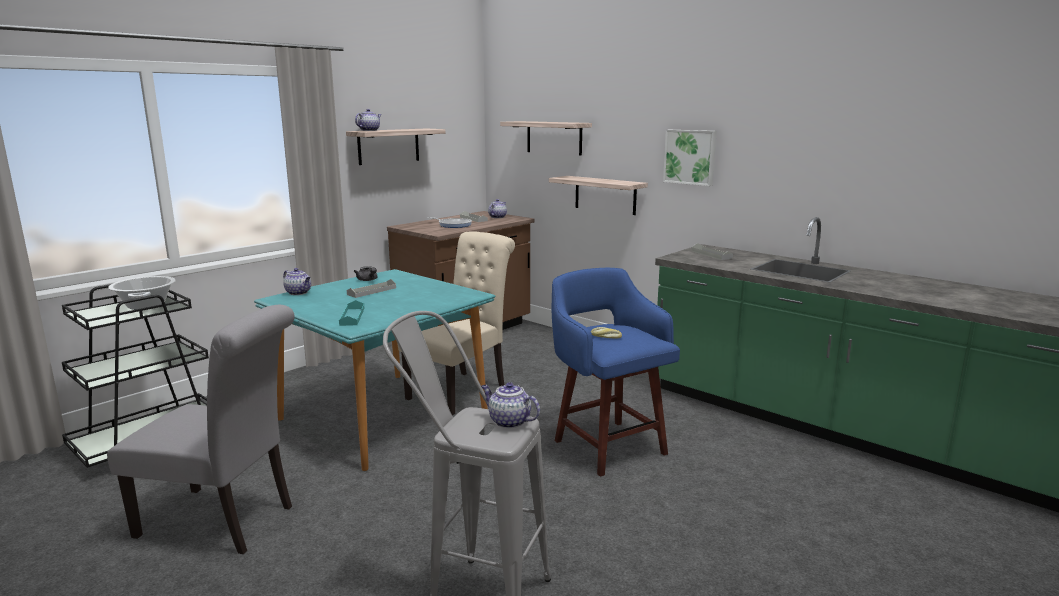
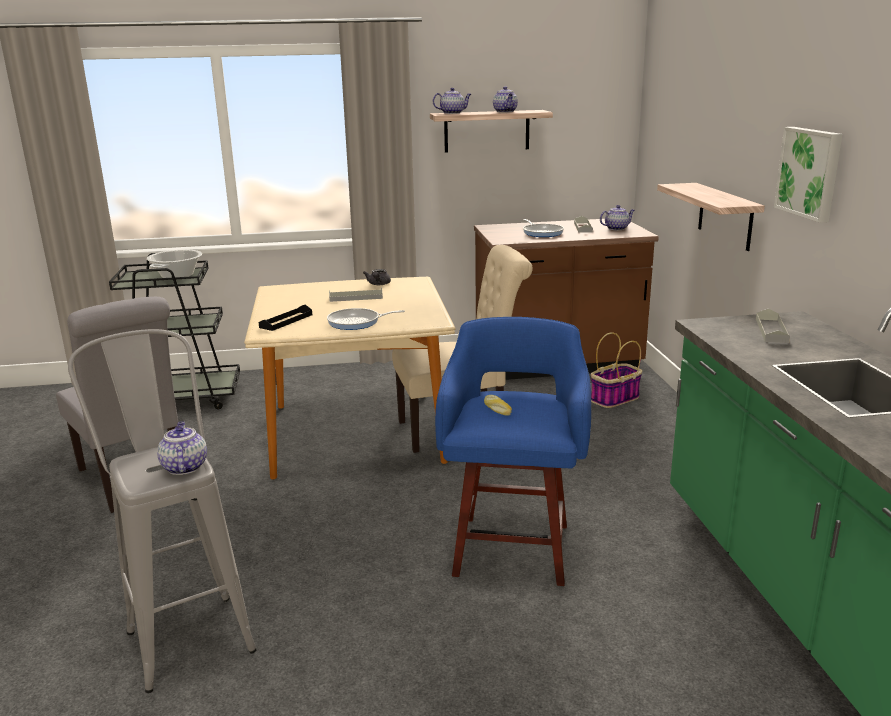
camera: 40 degrees right, 5 degrees up
turquoise dining table [254,269,496,471] -> beige dining table [244,277,456,479]
teapot [283,268,311,295] -> teapot moved to [493,86,518,113]
turquoise tray [339,300,364,326] -> black tray [258,305,312,331]
shelf [500,121,592,155] -> none
none -> frying pan [327,308,405,330]
none -> basket [591,332,642,408]

